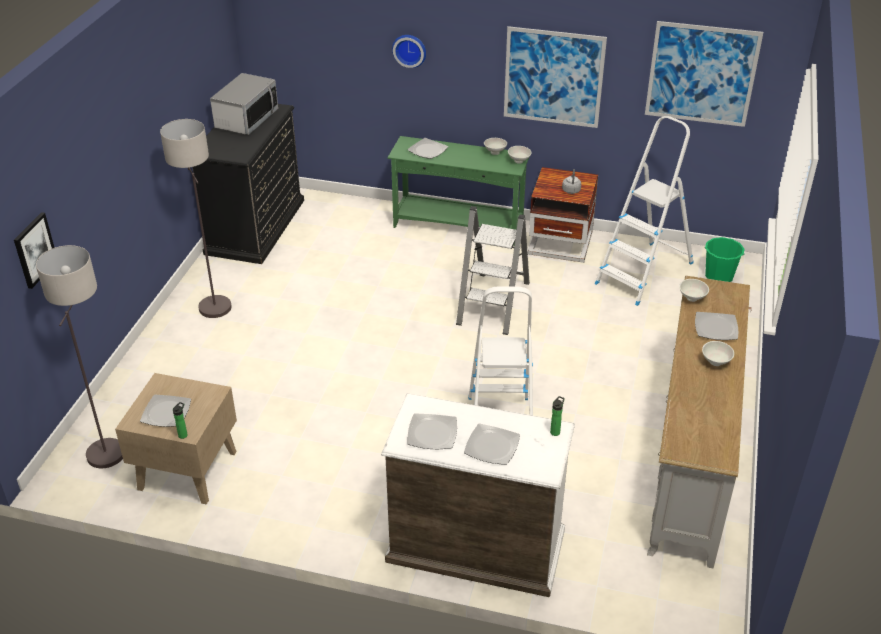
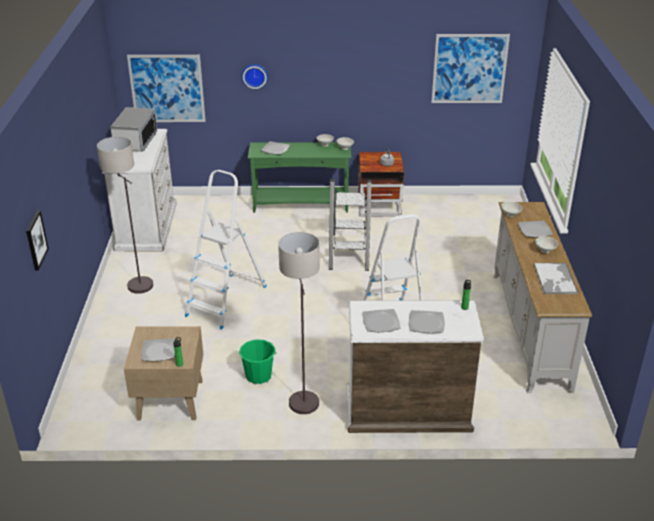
camera: 15 degrees left, 5 degrees down
grey floor lamp [36,245,123,468] -> grey floor lamp moved to [278,232,320,414]
black dresser [192,104,304,264] -> white dresser [102,129,177,251]
picture [504,26,607,128] -> picture moved to [127,55,206,122]
white step ladder [595,116,694,306] -> white step ladder moved to [185,170,267,330]
green bucket [704,237,745,282] -> green bucket moved to [239,339,276,384]
none -> tray [534,263,578,294]

